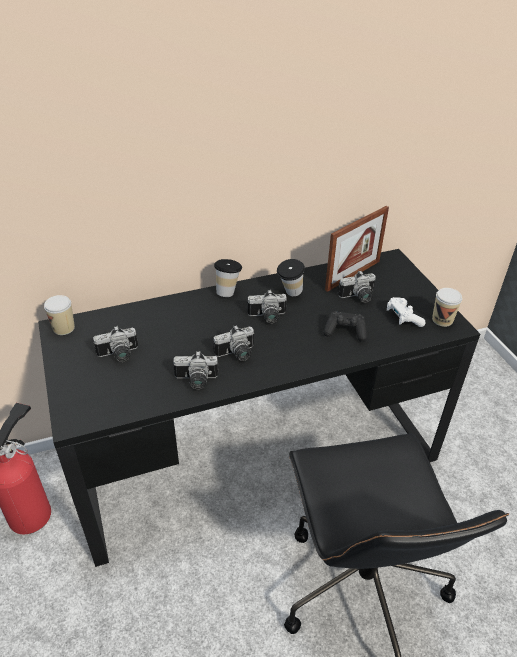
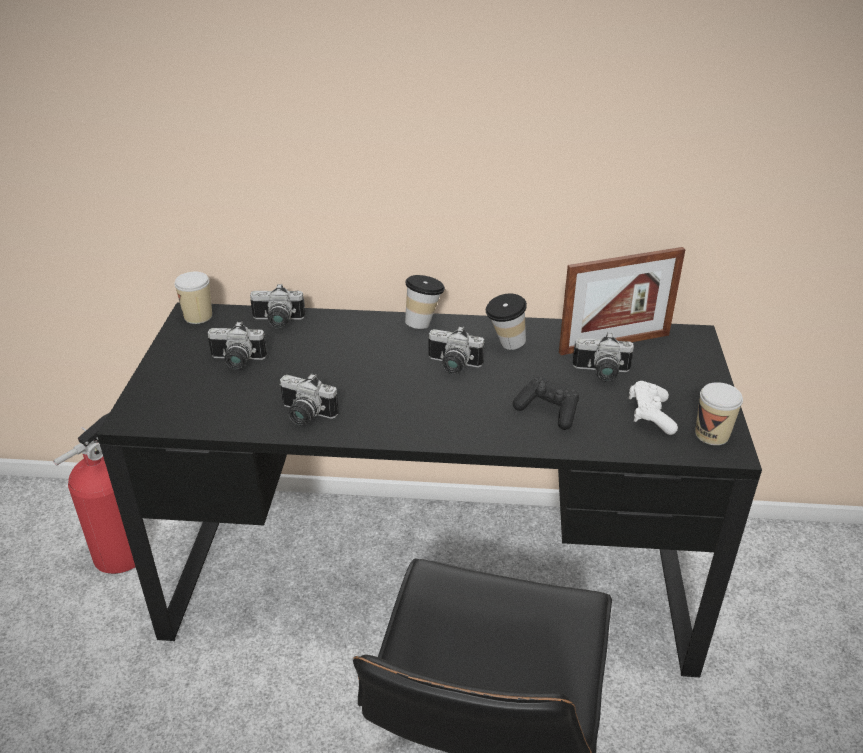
camera: 25 degrees right, 5 degrees down
camera [213,325,254,361] -> camera moved to [250,284,306,329]

